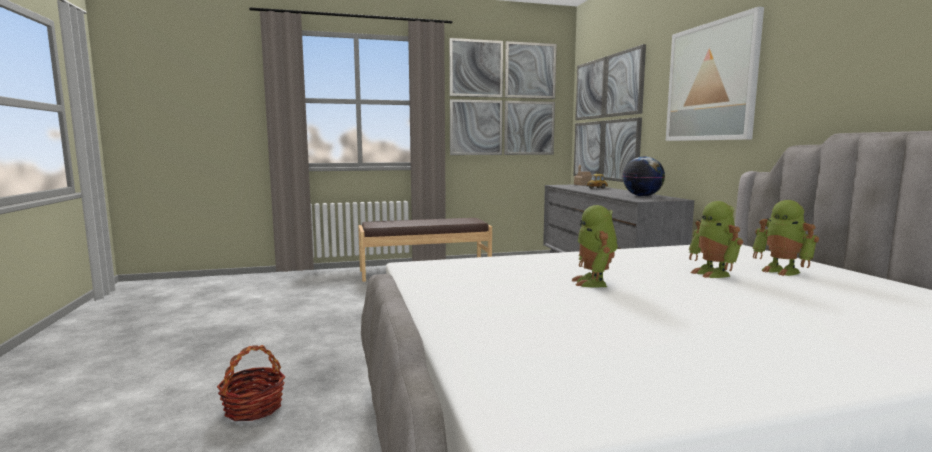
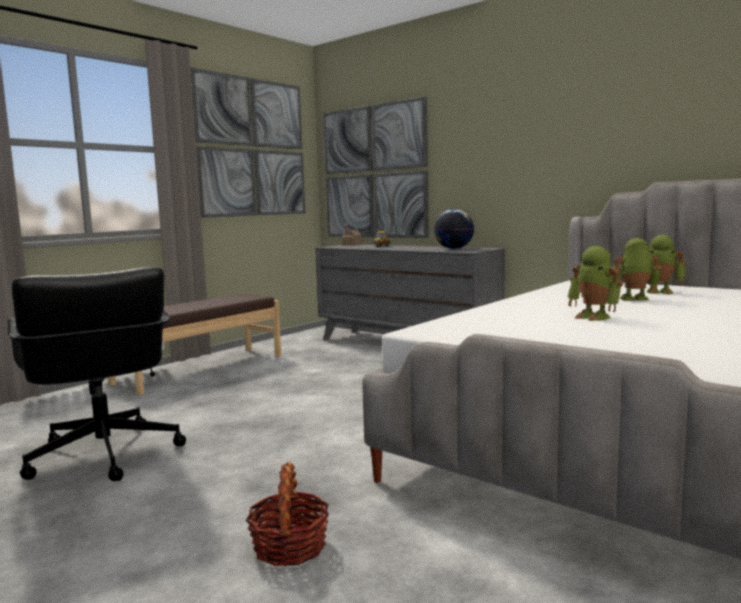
camera: 35 degrees left, 0 degrees up
picture [666,7,764,141] -> none
toy robot [689,201,743,278] -> toy robot turned 150 degrees clockwise [612,238,662,301]
none -> black office chair [8,267,186,481]

